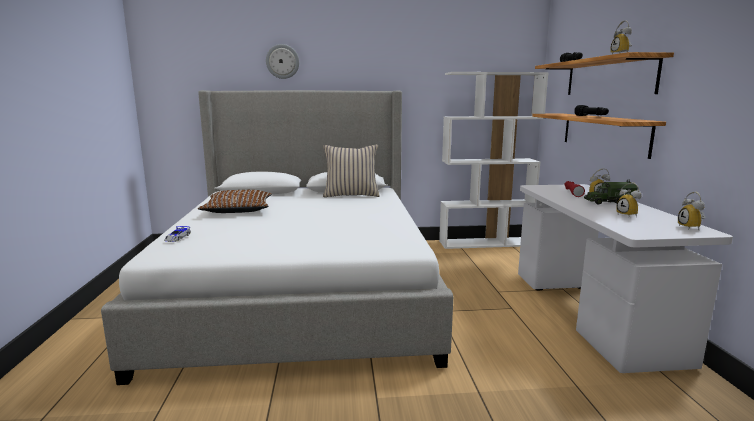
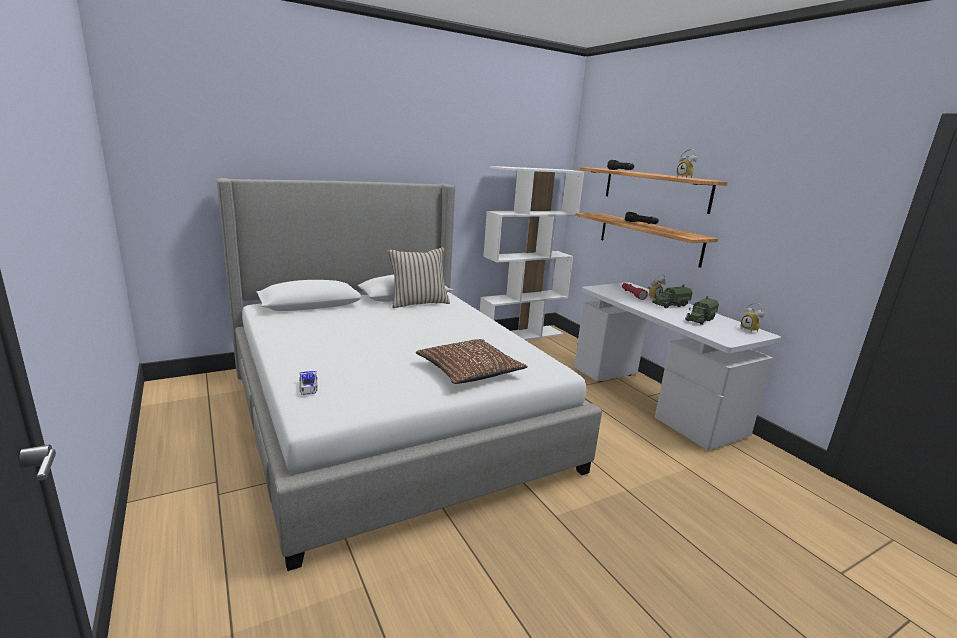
camera: 25 degrees left, 5 degrees up
brown pillow [198,190,272,213] -> brown pillow moved to [416,339,528,384]
wall clock [266,44,299,79] -> none
alarm clock [616,183,641,217] -> toy truck [685,296,719,325]

